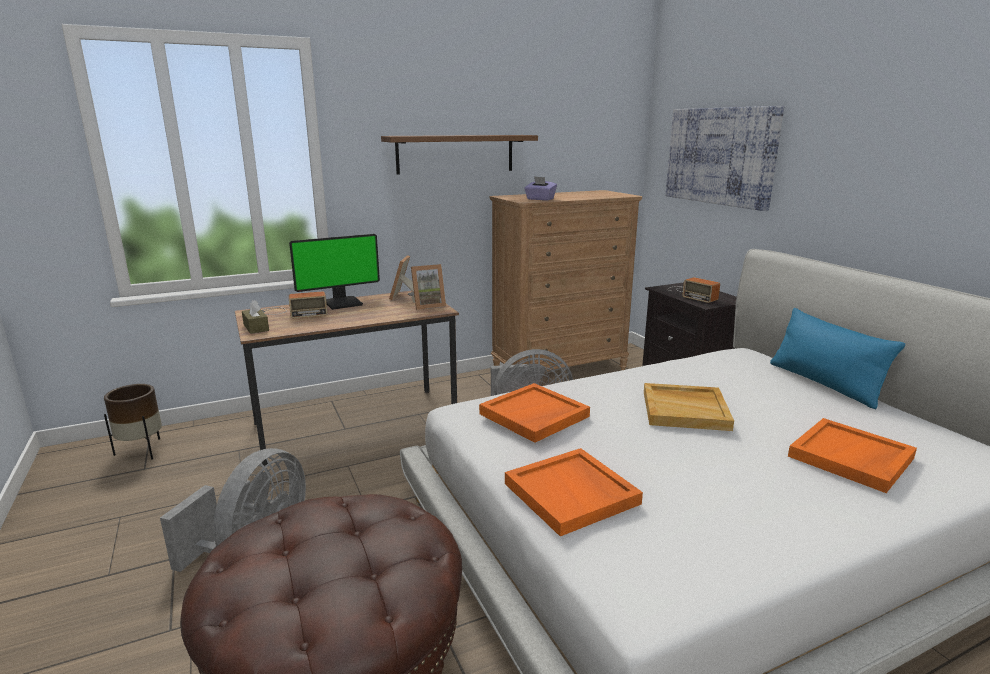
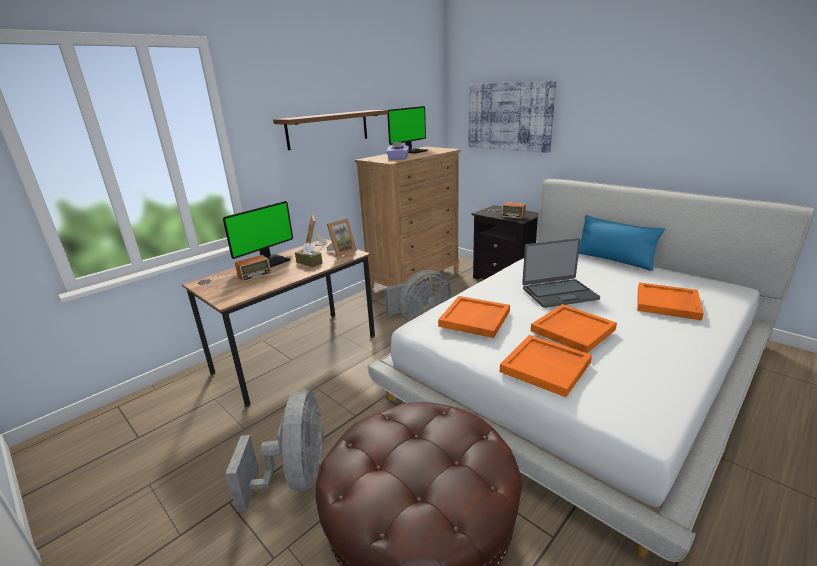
camera: 20 degrees left, 5 degrees up
brown planter [104,384,162,460] -> none
brown tissue box [242,300,269,334] -> brown tissue box moved to [295,243,322,267]
beige tray [644,383,734,431] -> laptop [522,238,600,308]
none -> monitor [387,106,428,154]
none -> orange tray [531,304,617,353]

